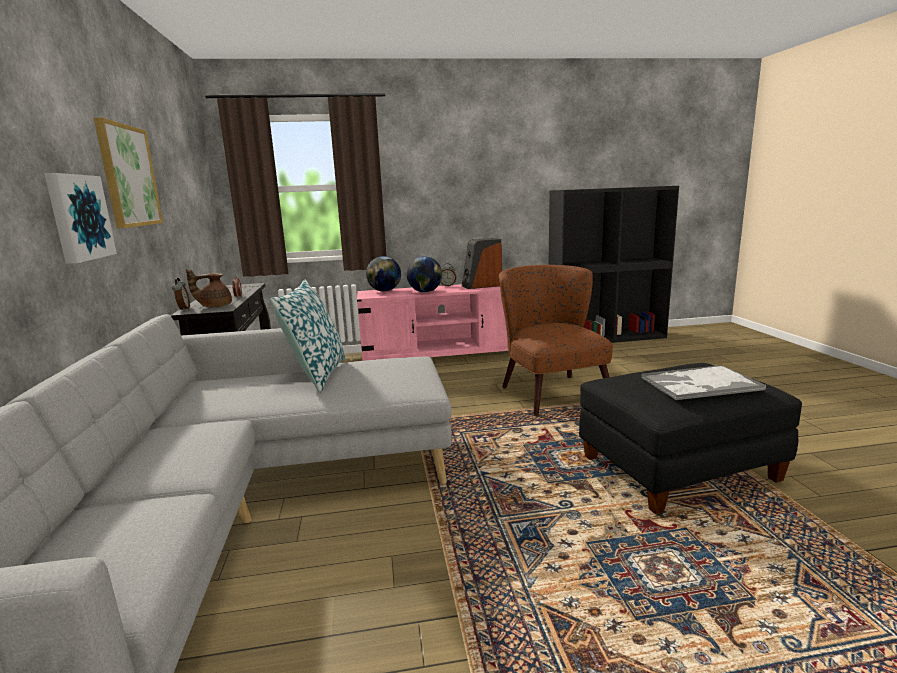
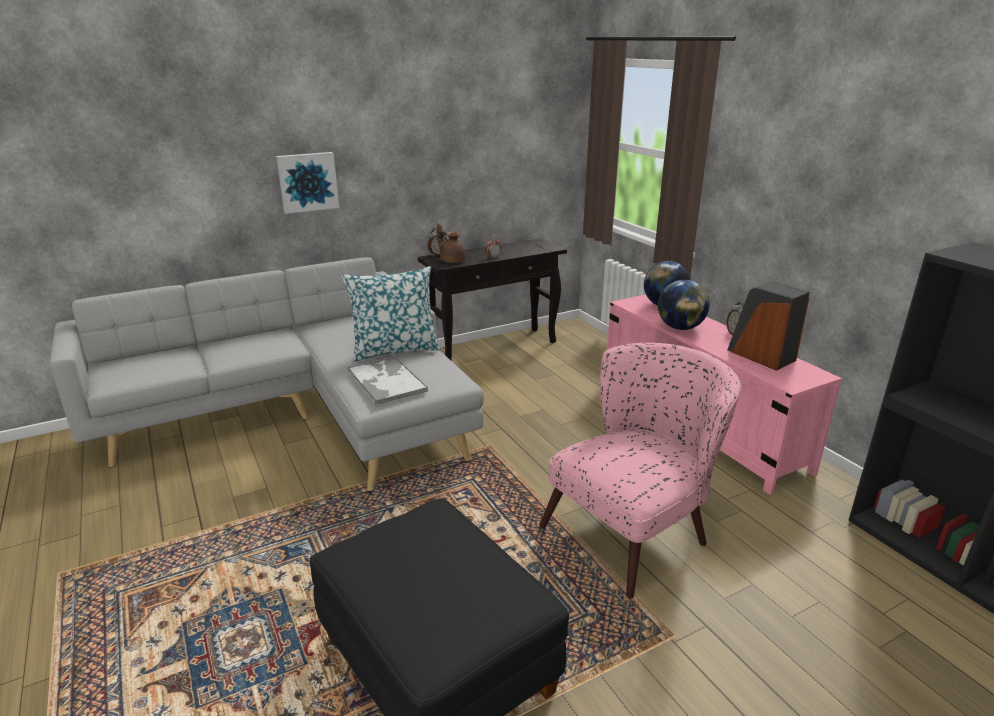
camera: 70 degrees right, 10 degrees up
picture [94,117,163,229] -> none
brown armchair [499,265,613,416] -> pink armchair [539,343,741,598]
tray [641,365,766,401] -> tray moved to [347,356,428,405]

